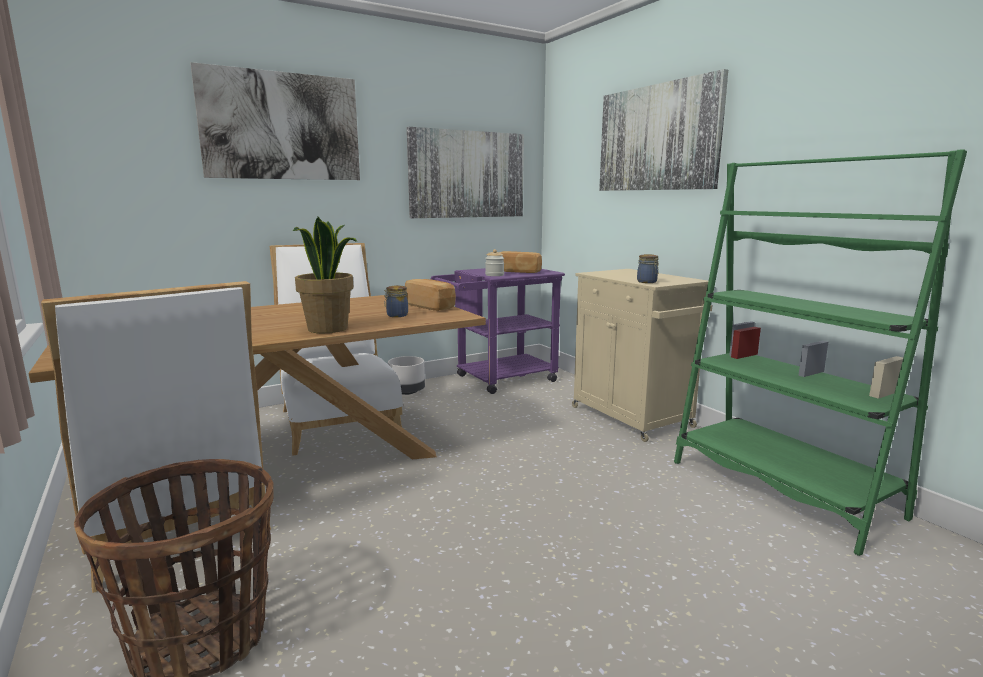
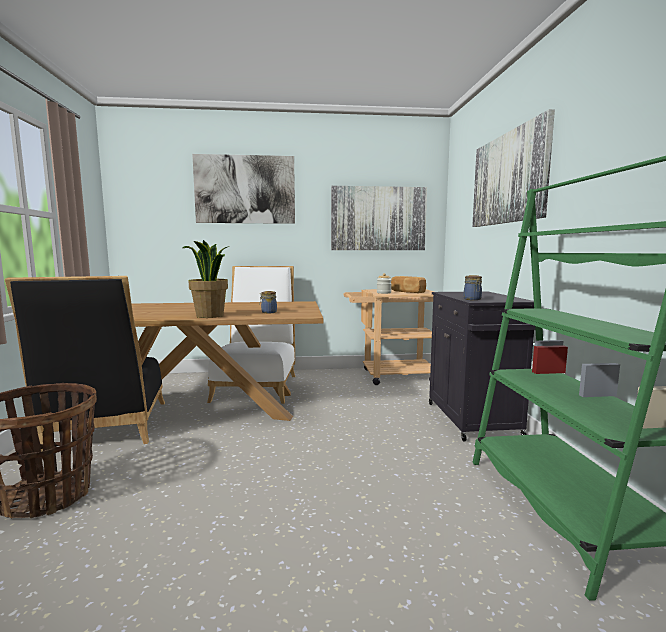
camera: 25 degrees right, 5 degrees down
white chair [41,281,271,593] -> black chair [5,276,165,452]
grey planter [388,356,425,395] -> none
bread [405,279,456,311] -> none
purple cart [431,268,565,394] -> beige cart [343,289,434,385]
beige cabinet [572,269,712,442] -> black cabinet [429,291,536,441]

